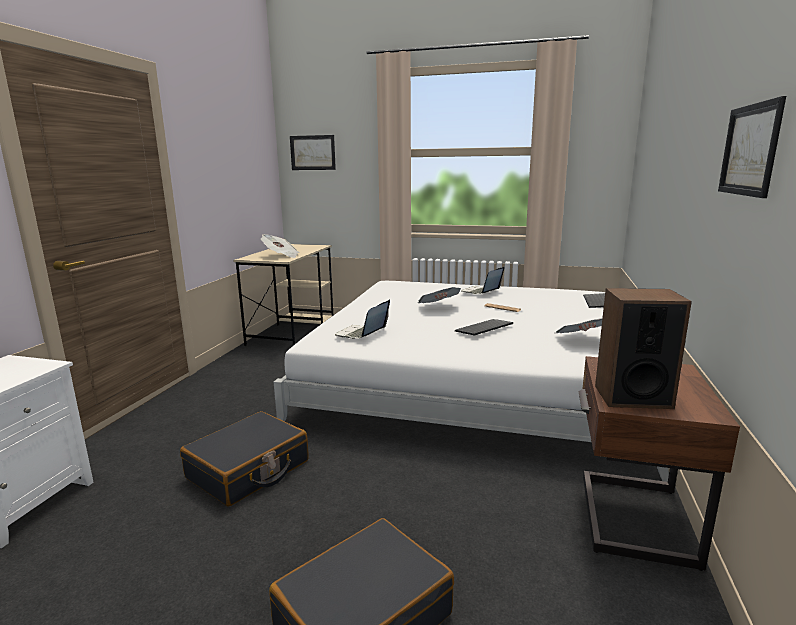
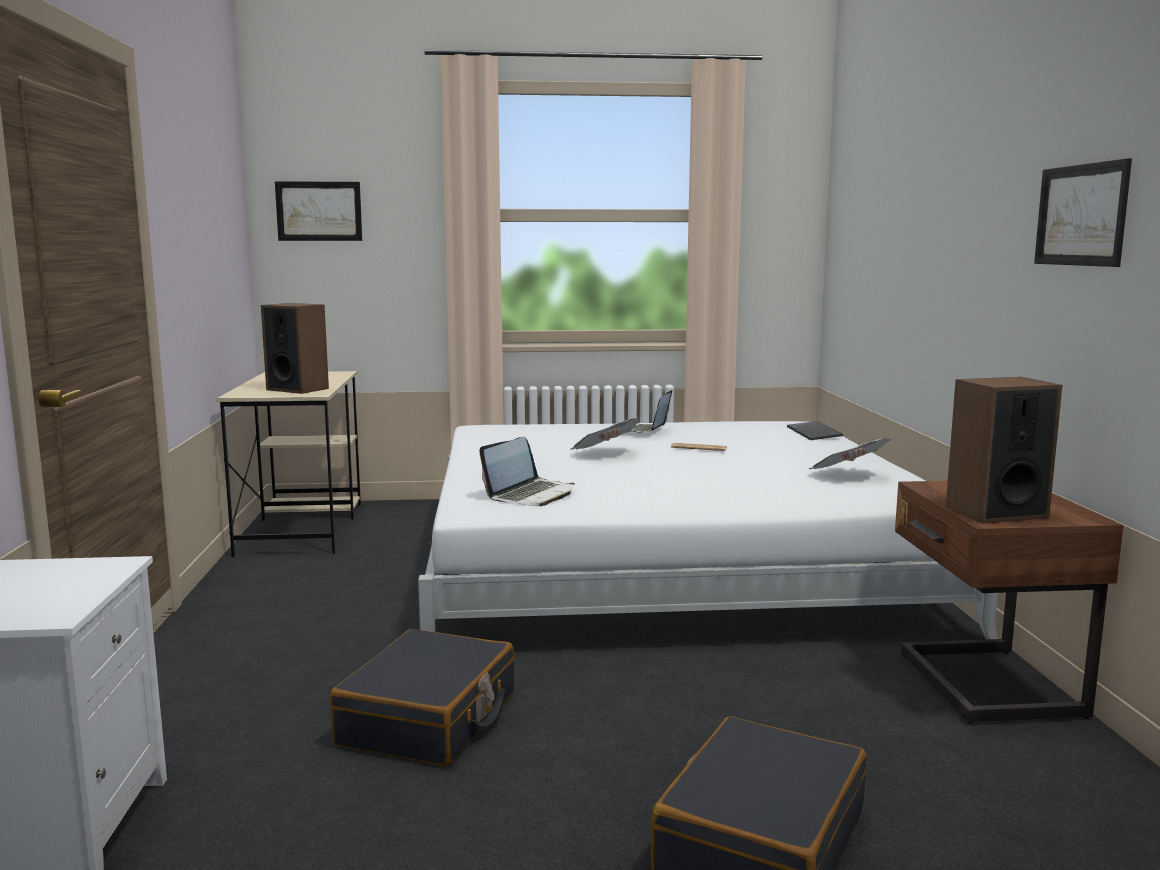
camera: 20 degrees left, 5 degrees down
newspaper [261,234,299,258] -> speaker [261,303,329,394]
laptop [335,299,390,339] -> laptop turned 150 degrees counterclockwise [479,437,575,506]
keyboard [455,319,513,336] -> none

